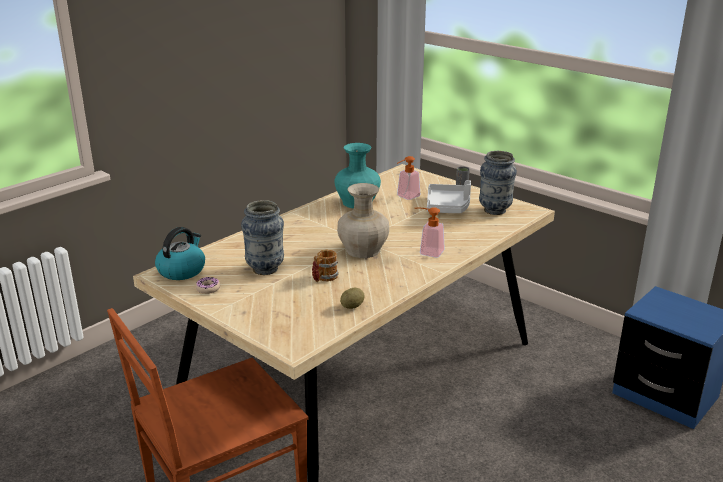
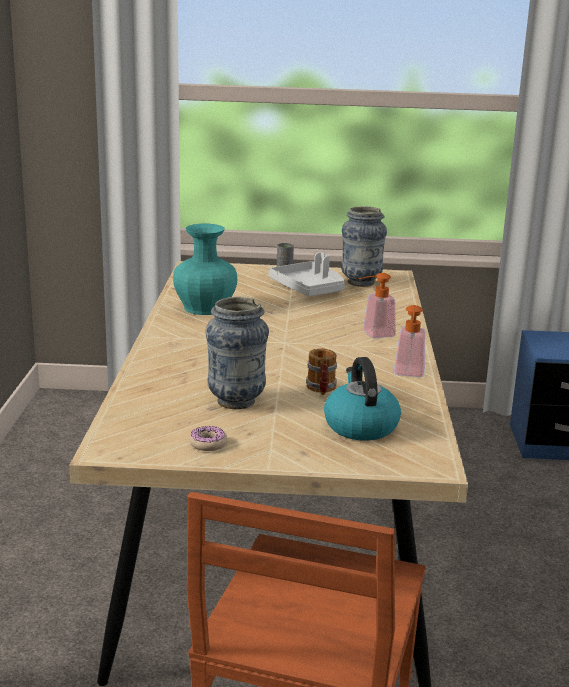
camera: 40 degrees left, 5 degrees down
kettle [155,227,205,280] -> kettle moved to [324,357,401,440]
beige vase [337,183,389,258] -> none
potato [340,288,365,309] -> none
soap dispenser [397,156,421,200] -> soap dispenser moved to [394,305,425,377]

